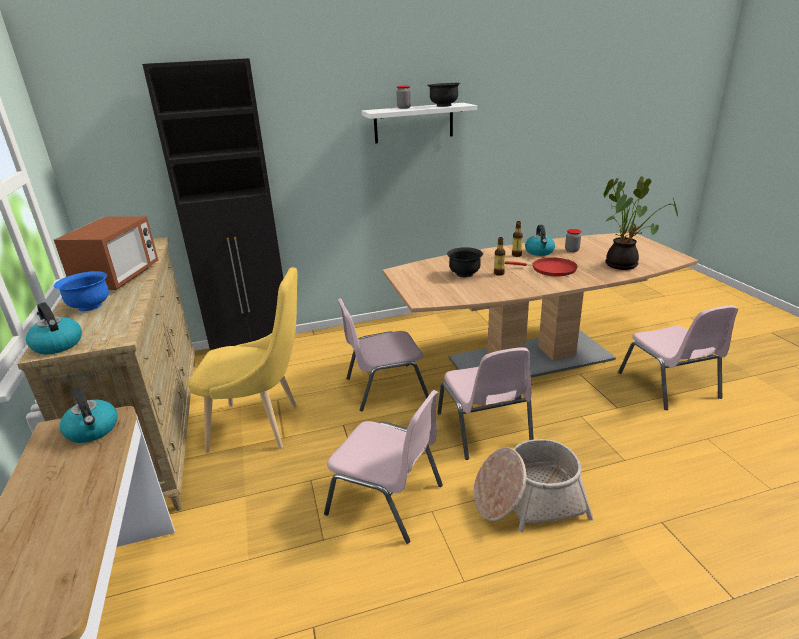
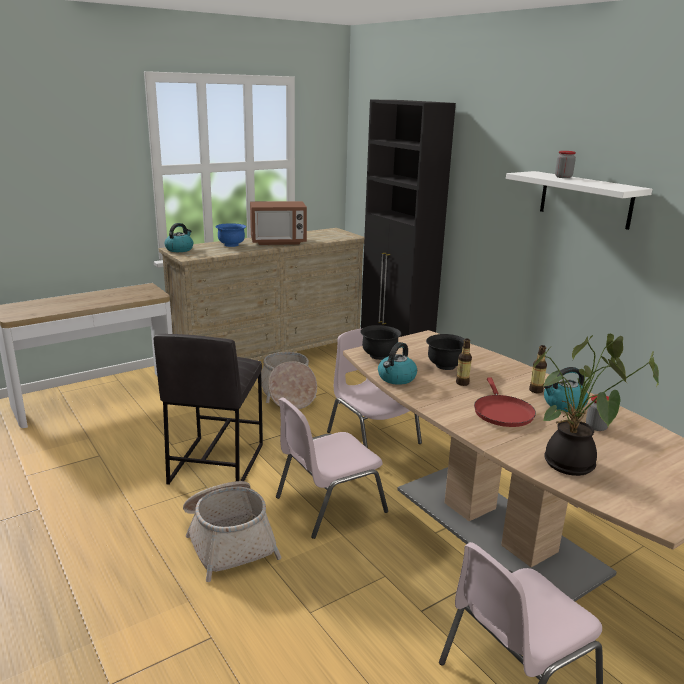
camera: 70 degrees right, 5 degrees down
kettle [60,387,117,443] -> kettle moved to [378,342,417,385]
yellow chair [188,267,298,453] -> basket [261,352,317,409]
pink chair [324,390,443,544] -> grey stool [154,334,263,485]
black bowl [428,83,460,107] -> black bowl moved to [360,325,402,360]

